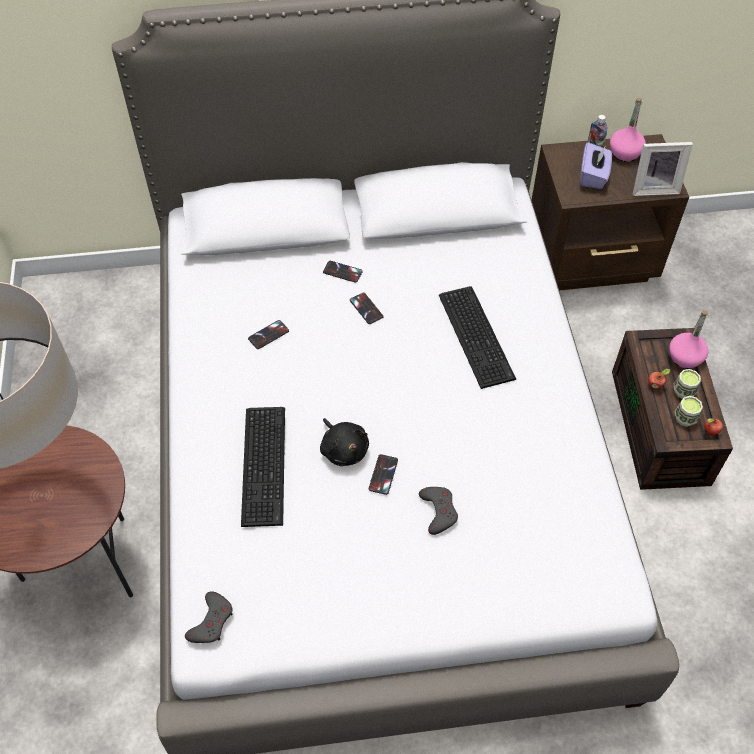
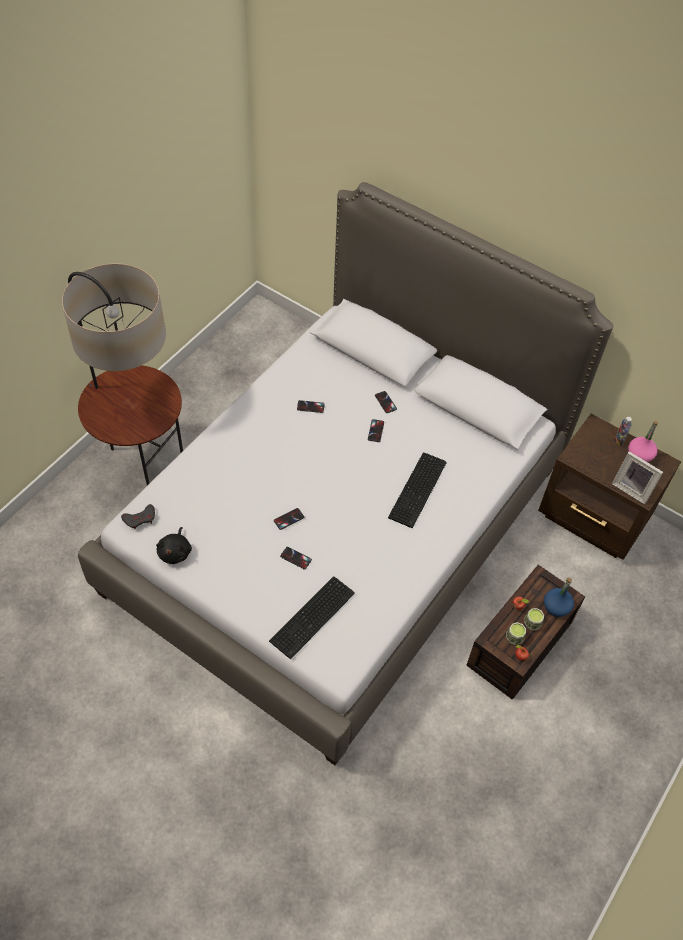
camera: 40 degrees right, 0 degrees up
keyboard [241,407,285,527] -> keyboard moved to [269,576,355,659]
black plush toy [320,418,369,466] -> black plush toy moved to [156,527,192,564]
grey game controller [419,487,458,535] -> phone [280,547,312,569]
purple tissue box [580,142,612,189] -> none
pink bottle [669,310,709,369] -> blue bottle [544,577,574,617]

